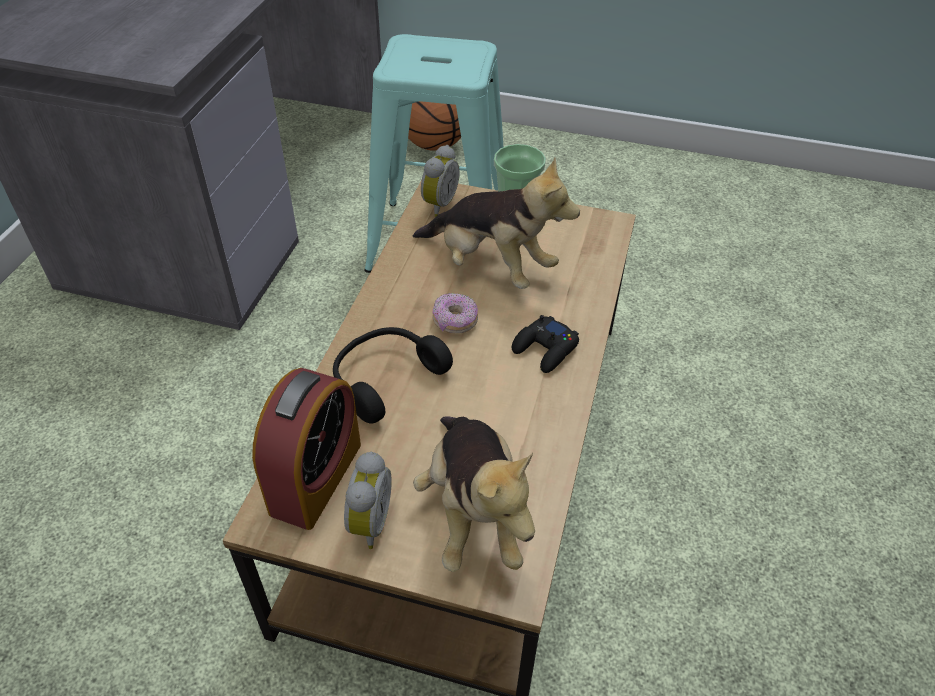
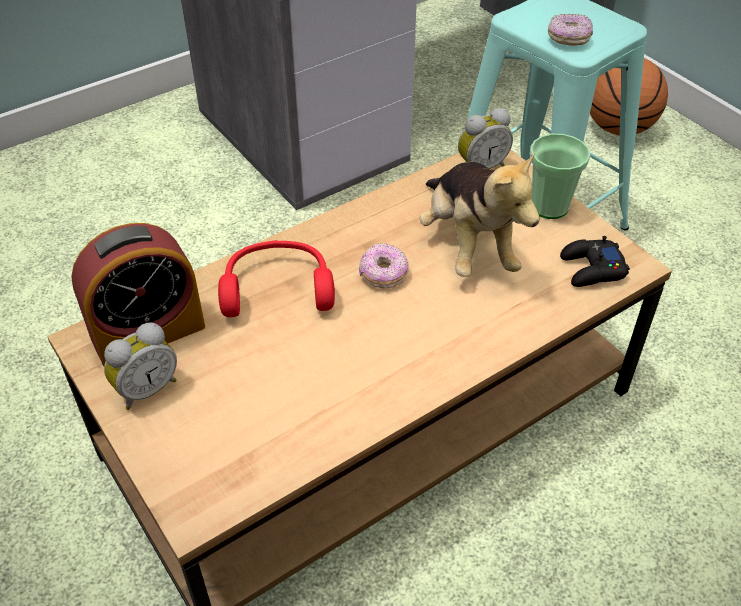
camera: 40 degrees right, 0 degrees up
black headphones [333,327,453,424] -> red headphones [218,240,335,317]
plush toy [413,416,535,572] -> none
black game controller [512,315,579,373] -> black game controller moved to [560,236,630,287]
none -> donut [548,14,593,46]

